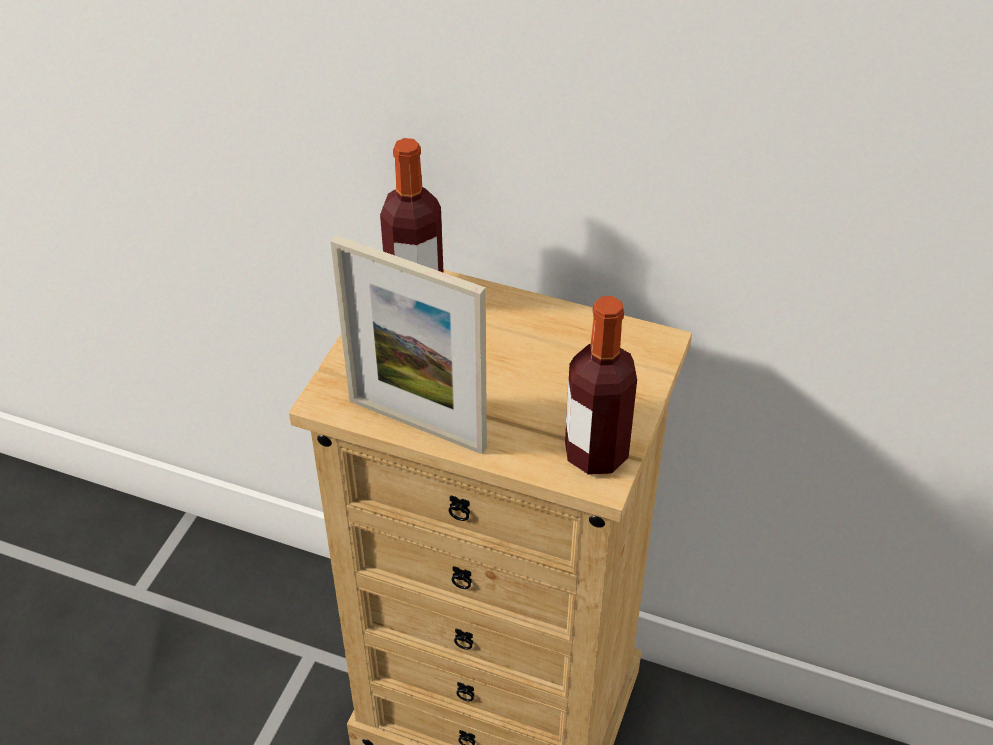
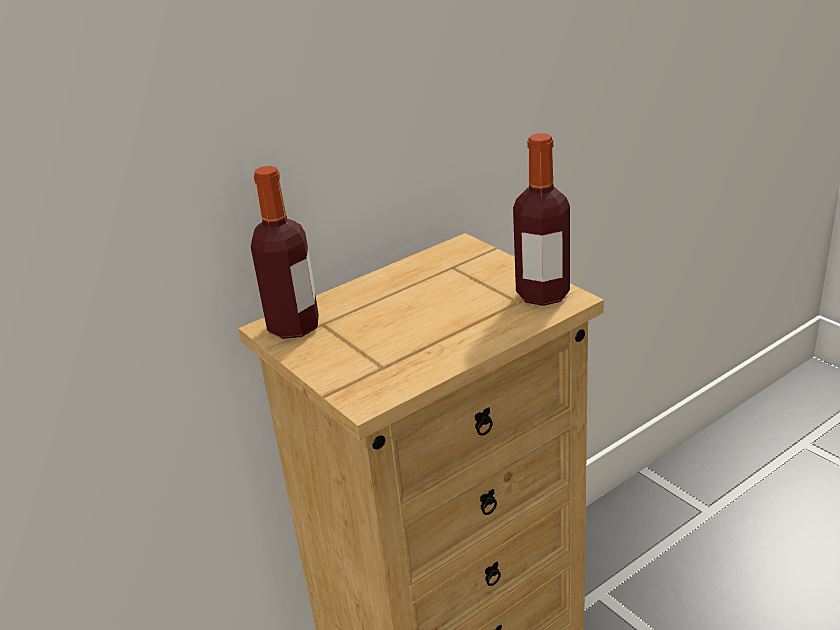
camera: 55 degrees left, 15 degrees down
picture frame [330,235,487,454] -> none

